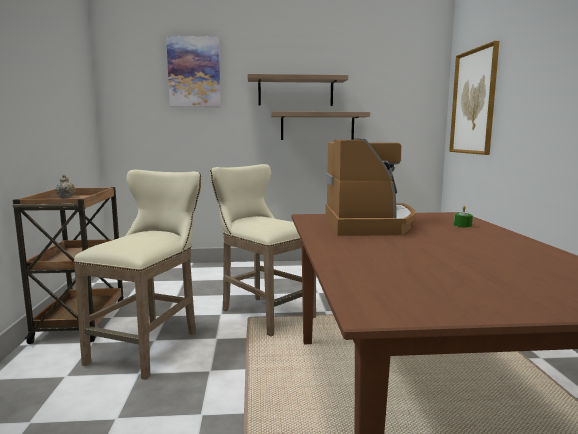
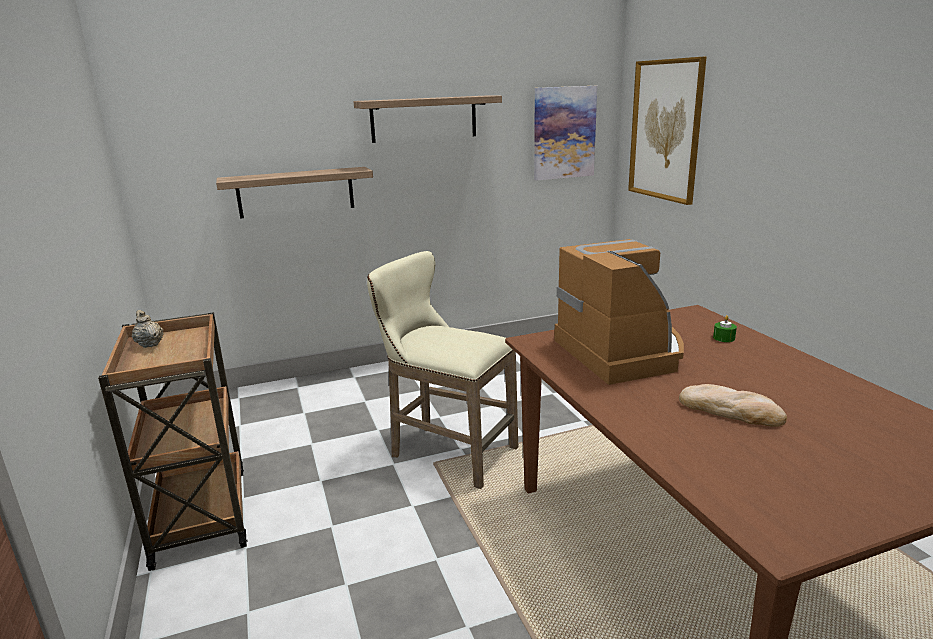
camera: 15 degrees left, 10 degrees up
beige stool [73,170,202,380] -> none
picture [166,36,221,107] -> picture moved to [534,86,597,181]
shelf [271,111,370,140] -> shelf moved to [216,167,373,219]
none -> bread [679,384,787,427]

